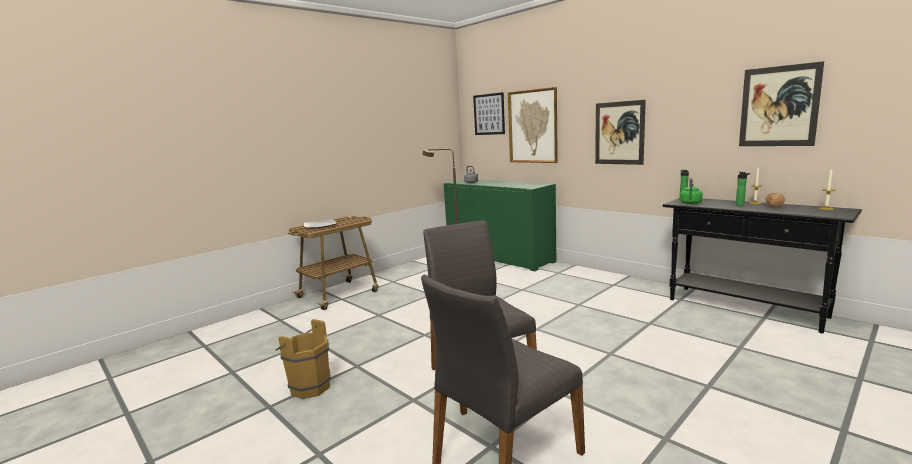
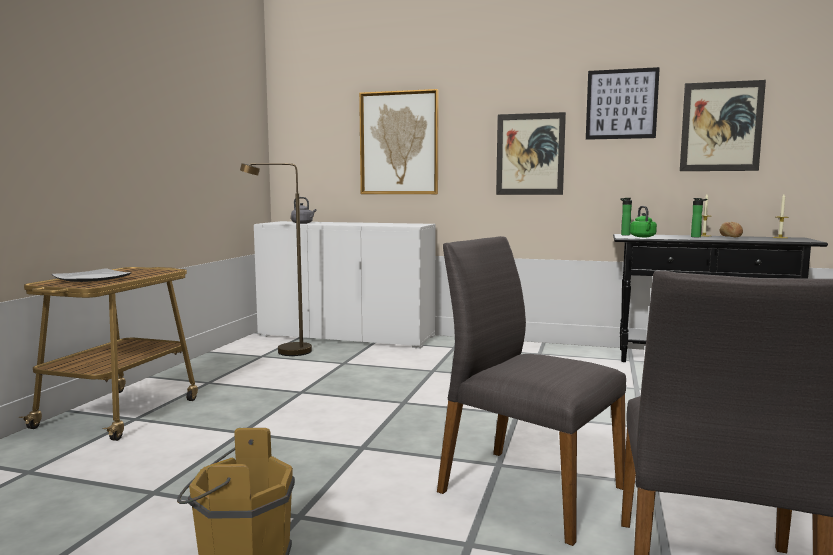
camera: 30 degrees left, 5 degrees down
green cabinet [444,179,556,271] -> white cabinet [254,221,436,349]
picture [473,92,505,135] -> picture moved to [586,67,660,140]

